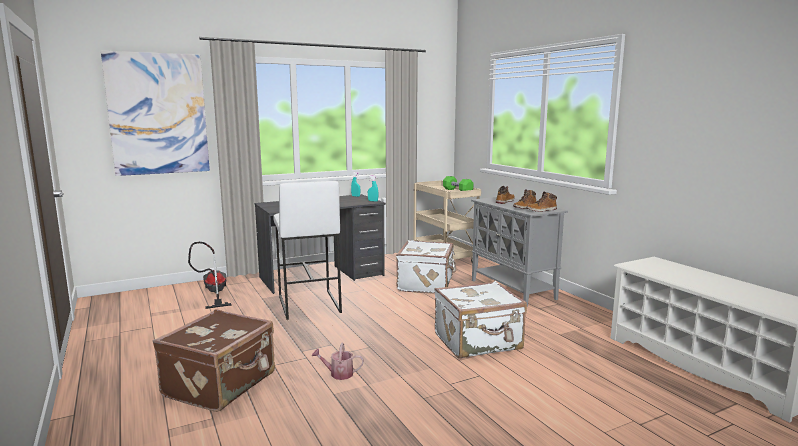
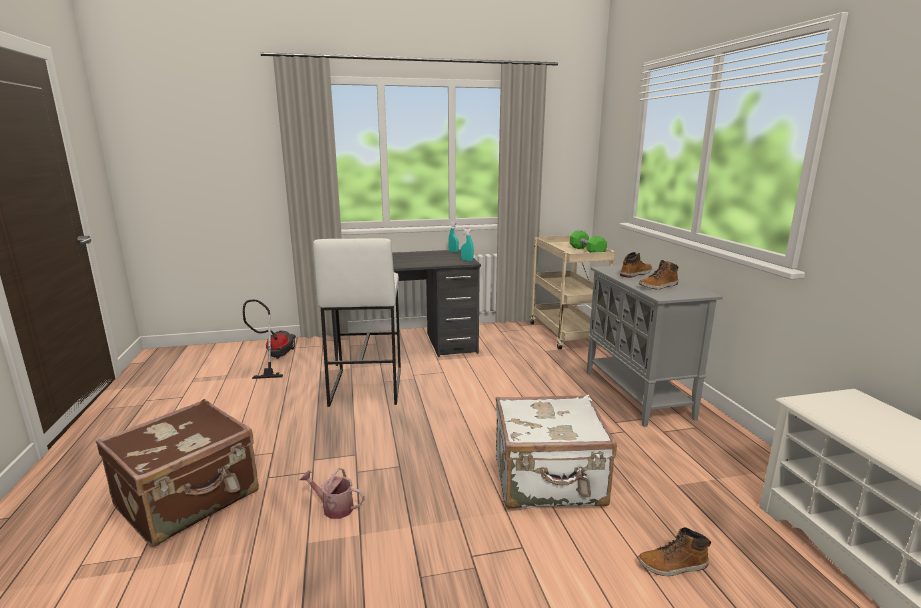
camera: 15 degrees right, 5 degrees up
picture [101,51,210,176] -> none
white suitcase [396,240,456,294] -> none
boot [526,192,557,212] -> boot moved to [638,527,711,576]

